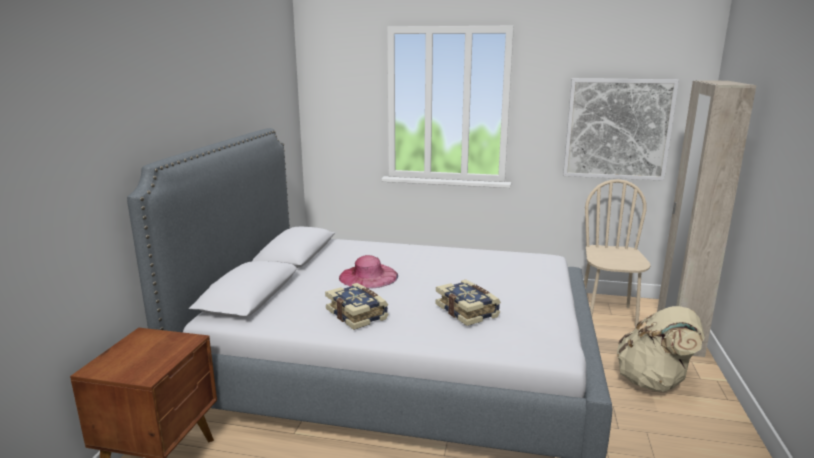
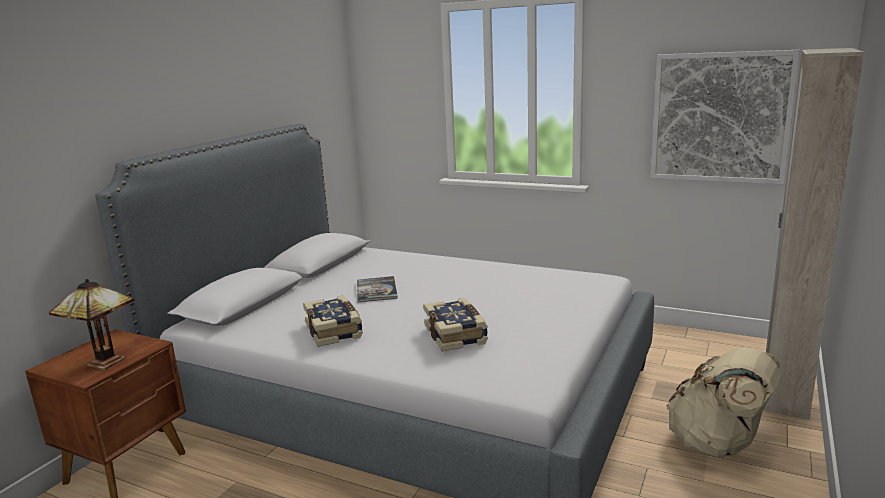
camera: 15 degrees right, 0 degrees up
pink hat [339,255,398,289] -> book [357,276,398,302]
beige chair [584,179,651,329] -> none
none -> table lamp [49,279,135,370]

